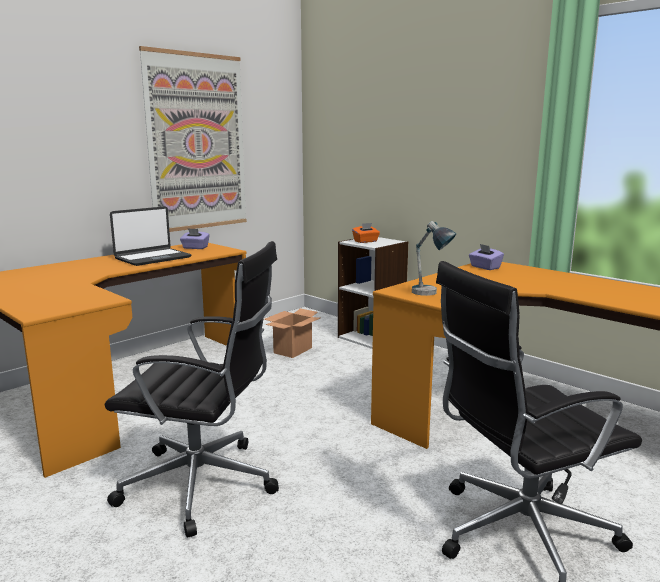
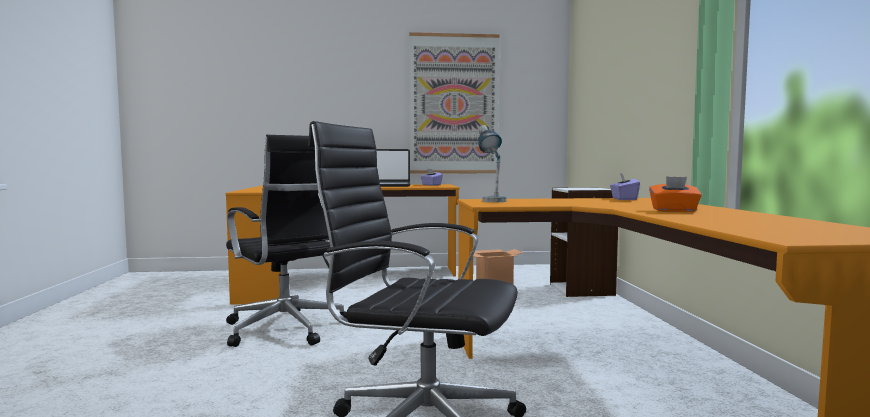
camera: 40 degrees right, 10 degrees down
orange tissue box [352,223,380,243] -> orange tissue box moved to [649,176,702,212]

